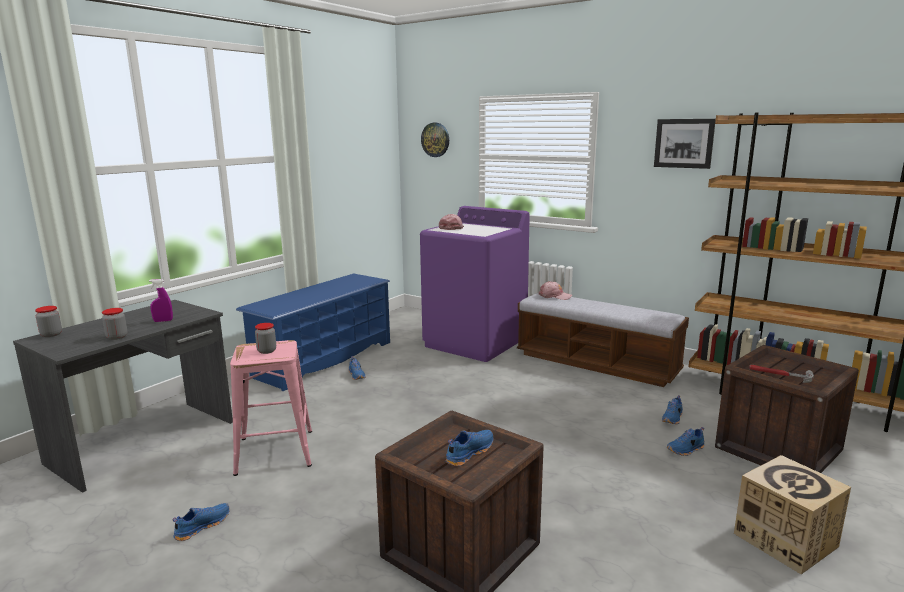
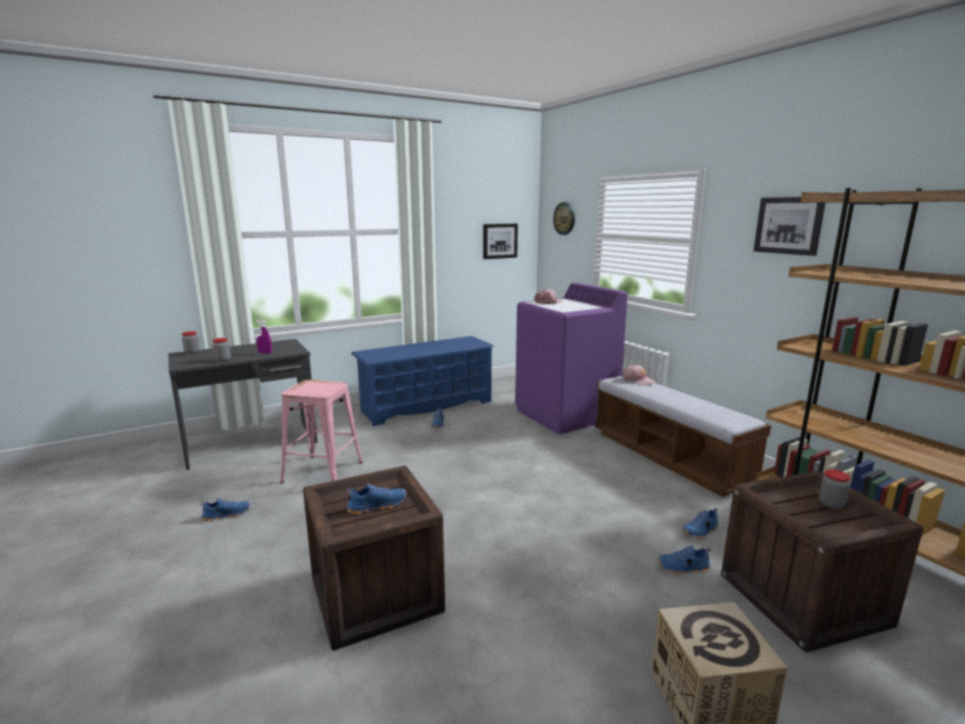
camera: 25 degrees right, 0 degrees up
jar [255,323,276,354] -> jar moved to [819,469,851,509]
hammer [749,365,814,383] -> none
none -> picture [483,224,518,259]

